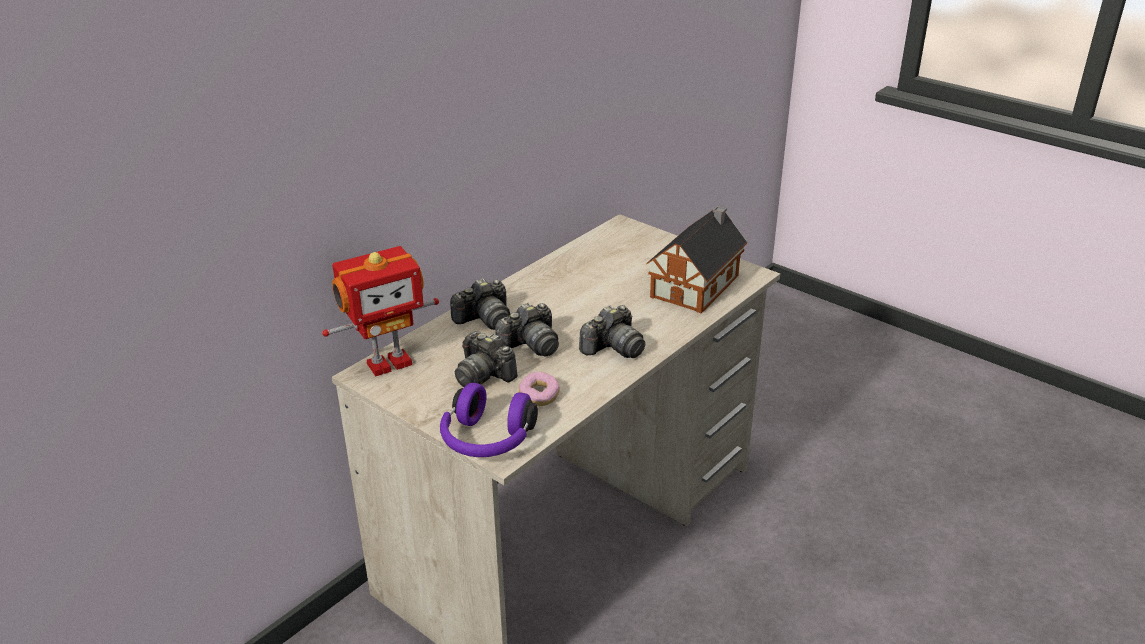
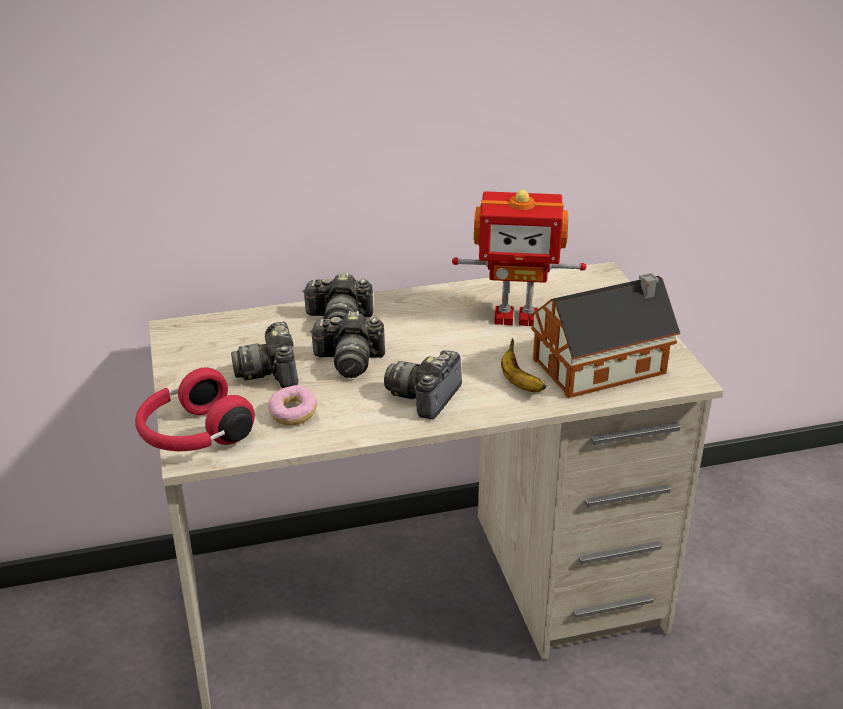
camera: 35 degrees right, 0 degrees up
toy robot [322,246,439,376] -> toy robot moved to [452,190,587,326]
purple headphones [440,383,538,457] -> red headphones [135,367,255,451]
camera [579,305,645,358] -> camera turned 120 degrees clockwise [384,351,462,419]
none -> banana [501,338,547,392]

